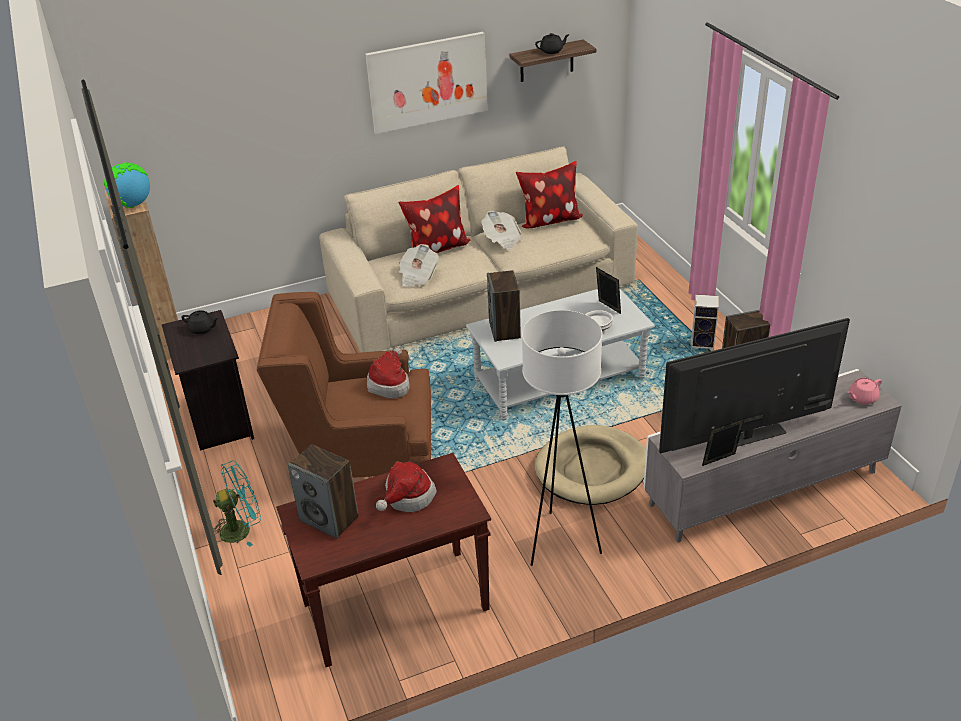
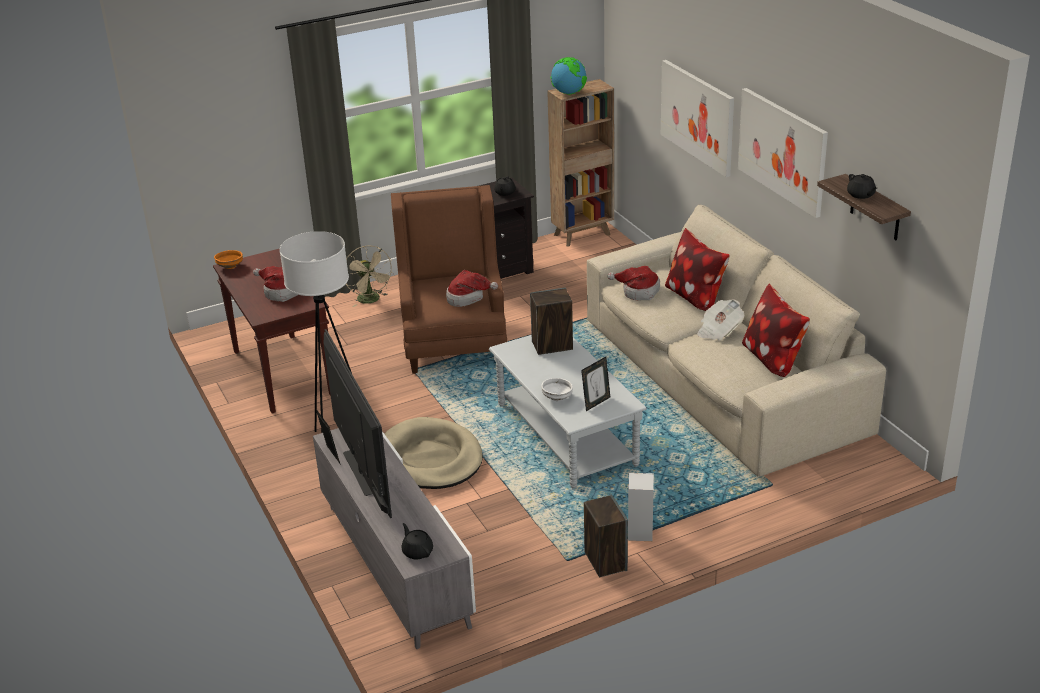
camera: 85 degrees right, 5 degrees down
turquoise fan [213,460,261,547] -> beige fan [346,246,394,307]
speaker [288,444,358,539] -> none
newspaper [399,244,439,287] -> hat [608,266,660,300]
pink teapot [847,378,882,404] -> black teapot [402,523,433,559]
none -> orange bowl [214,250,243,269]
none -> picture [661,60,734,177]

